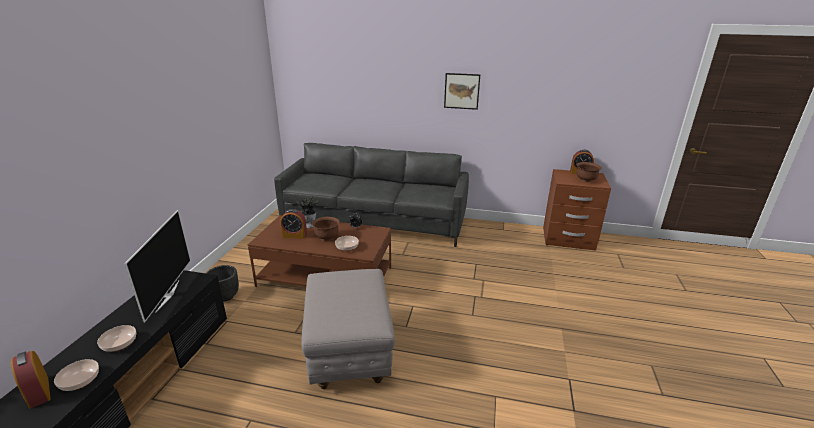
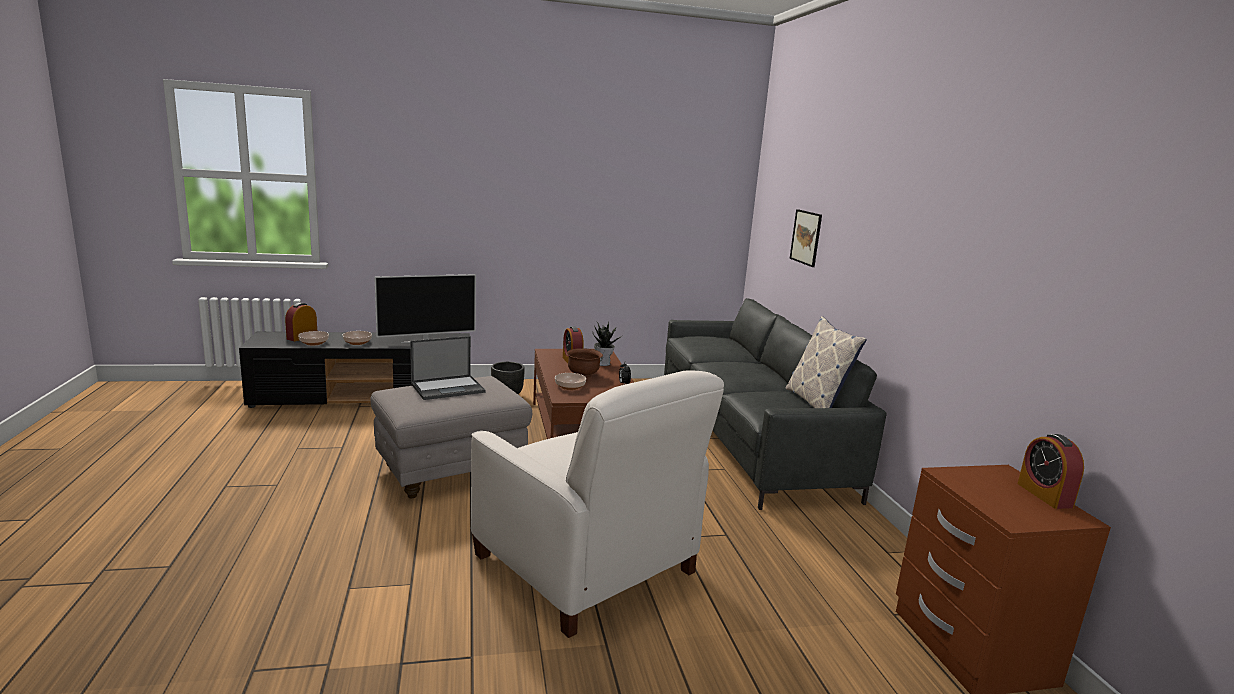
camera: 65 degrees right, 10 degrees down
picture [444,73,480,110] -> picture moved to [790,209,822,267]
brown bowl [576,162,602,182] -> none
none -> laptop [410,336,485,400]
none -> white armchair [471,370,724,638]
none -> pillow [786,316,867,408]

